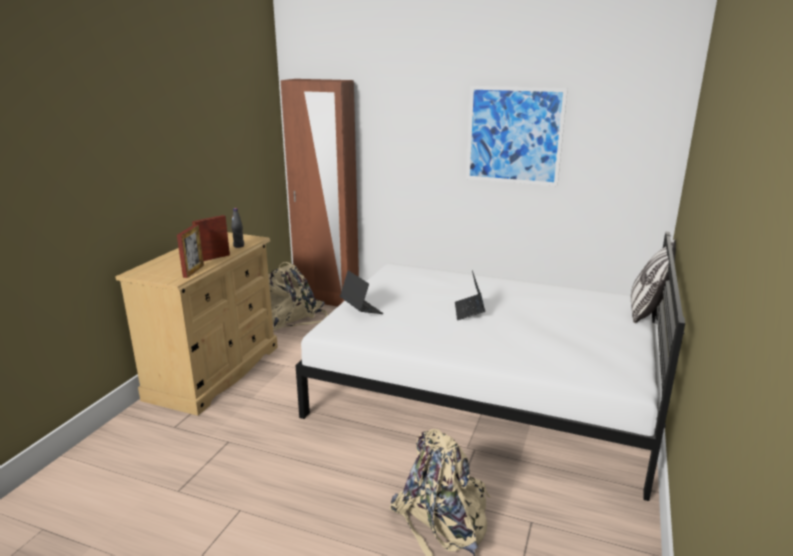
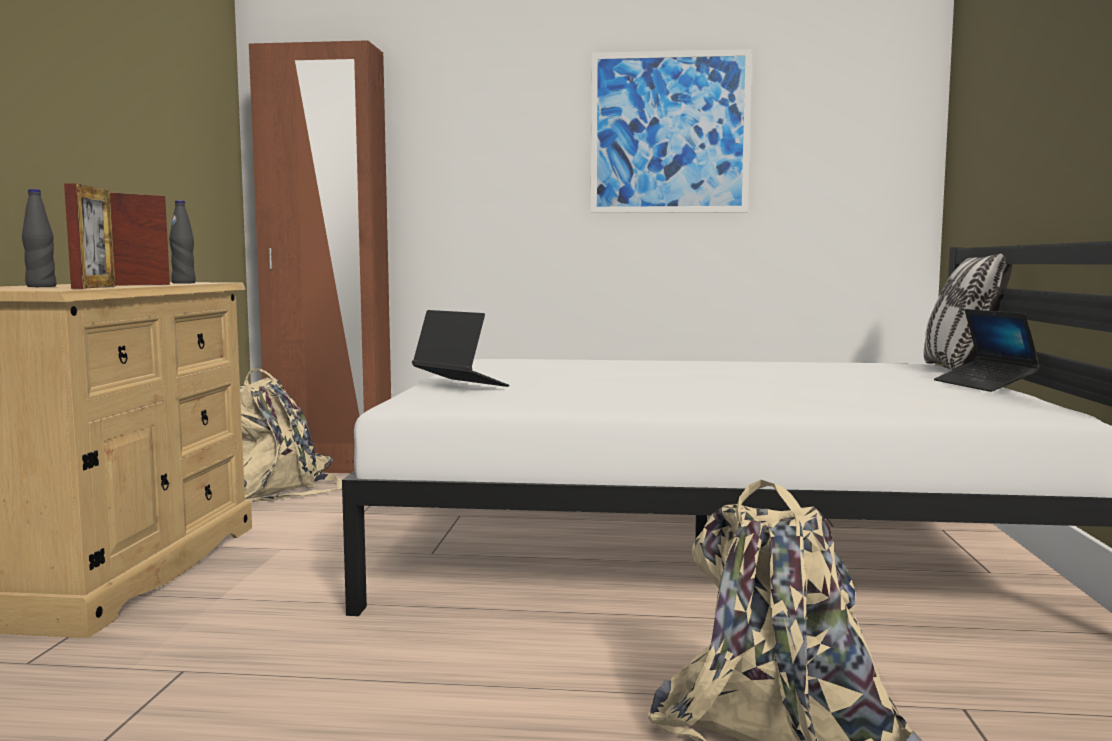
camera: 15 degrees left, 15 degrees down
laptop [455,270,485,320] -> laptop moved to [934,309,1041,392]
none -> black bottle [22,189,57,287]

